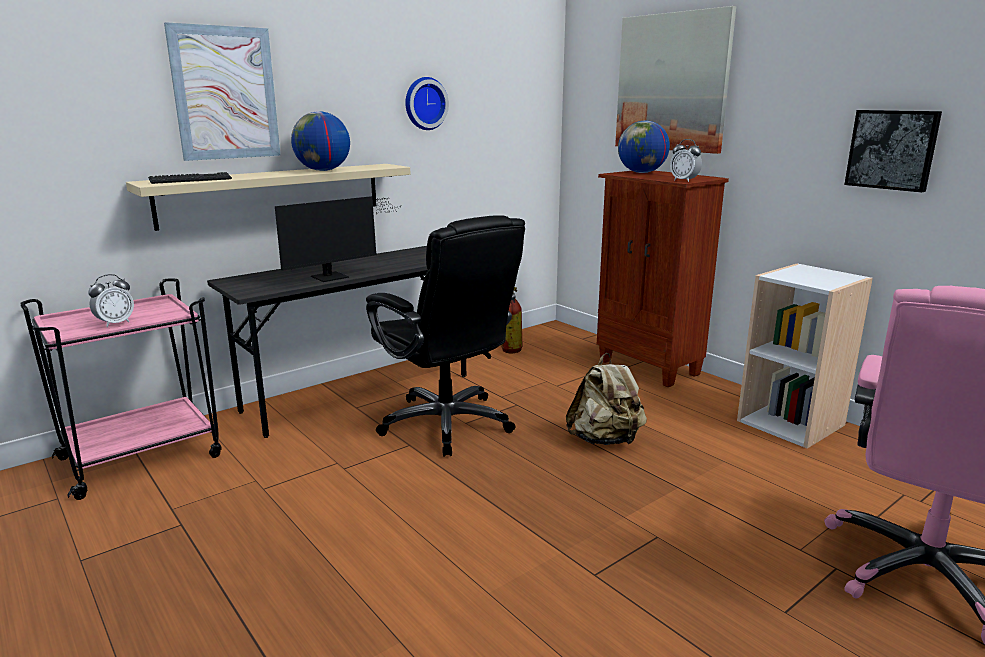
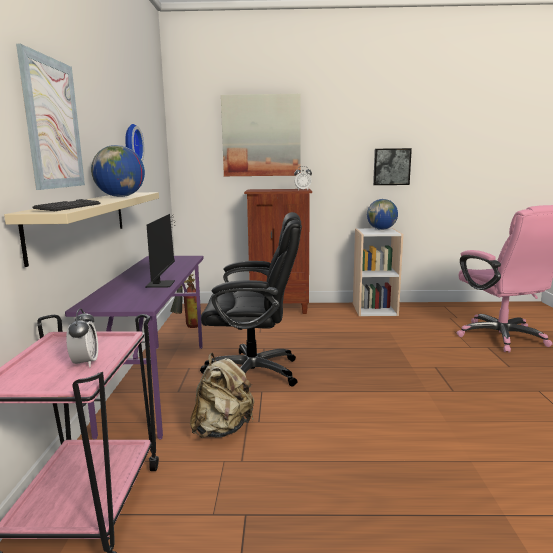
camera: 50 degrees left, 5 degrees down
grey desk [207,246,466,438] -> purple desk [65,256,204,440]
beige backpack [566,353,647,445] -> beige backpack moved to [190,353,254,438]
globe [618,121,670,173] -> globe moved to [367,199,398,230]

